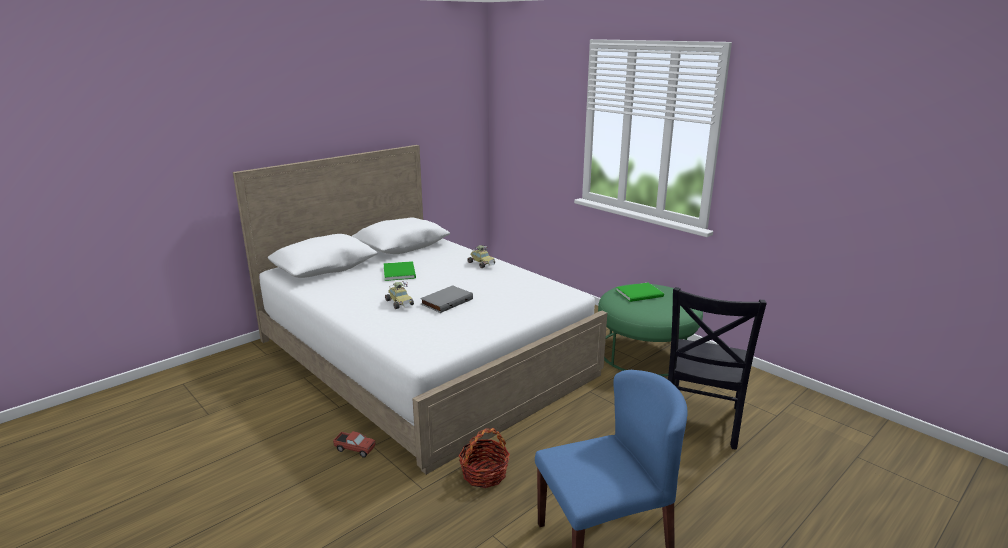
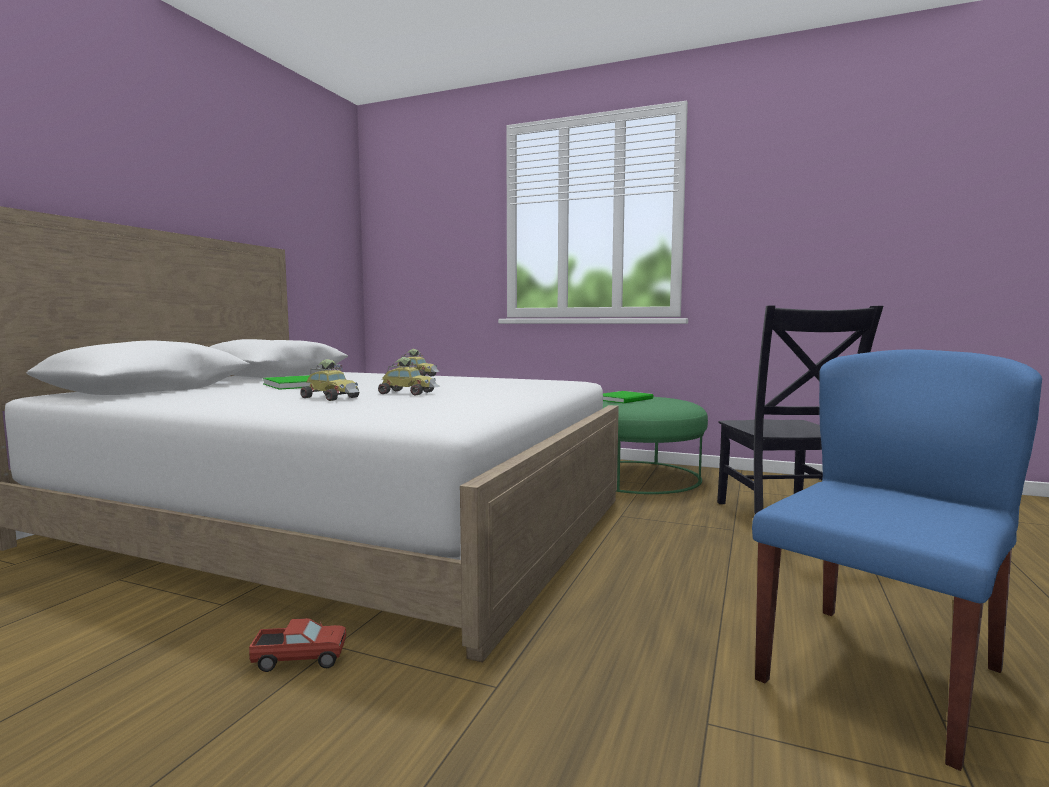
camera: 25 degrees left, 15 degrees down
grey book [420,285,473,313] -> toy car [378,357,440,396]
basket [458,428,510,488] -> none

